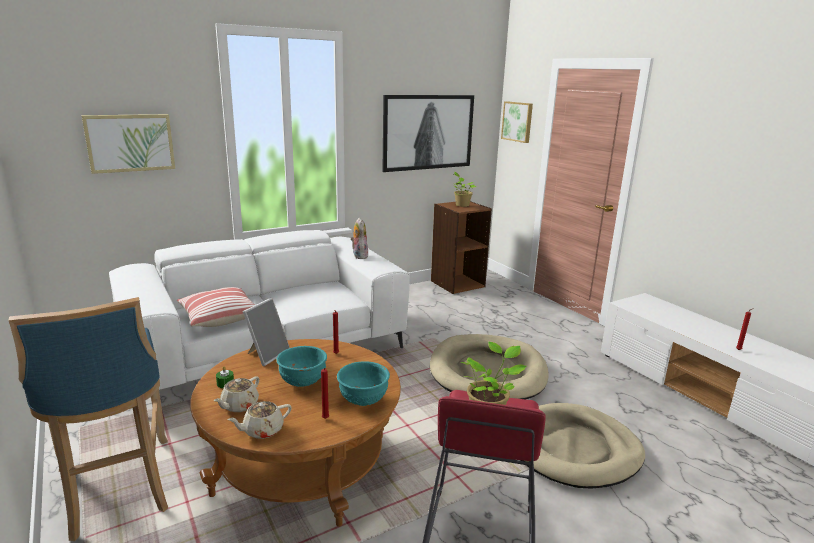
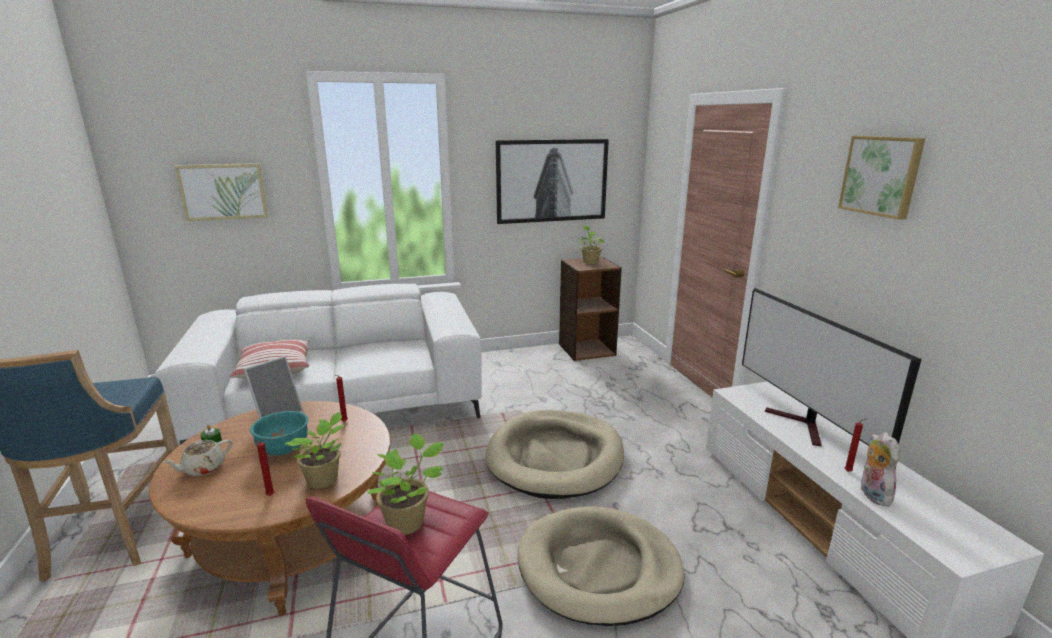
camera: 15 degrees right, 0 degrees up
beige teapot [227,401,292,439] -> none
turquoise bowl [337,361,390,406] -> potted plant [284,412,344,488]
plush toy [350,217,368,259] -> plush toy moved to [860,432,900,506]
picture [501,101,533,143] -> picture moved to [838,136,925,220]
none -> television [742,288,921,446]

